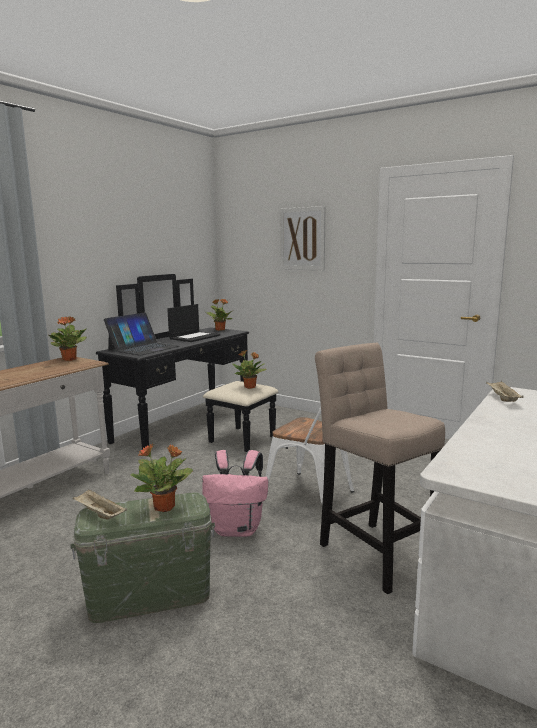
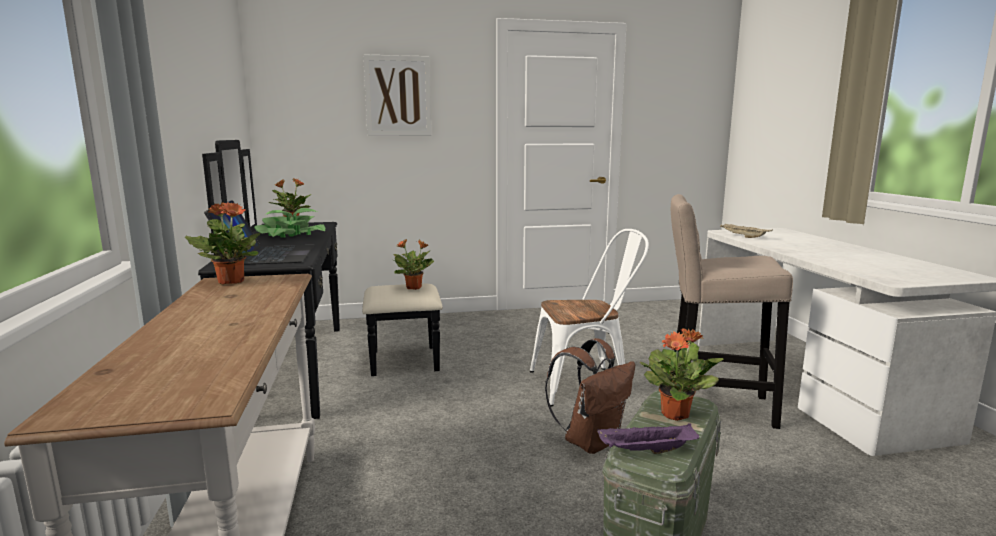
camera: 45 degrees left, 0 degrees up
beige tray [73,489,127,519] -> purple tray [597,423,699,454]
laptop [167,304,220,342] -> potted plant [254,208,325,238]
pink backpack [202,450,268,537] -> brown backpack [545,338,635,454]

